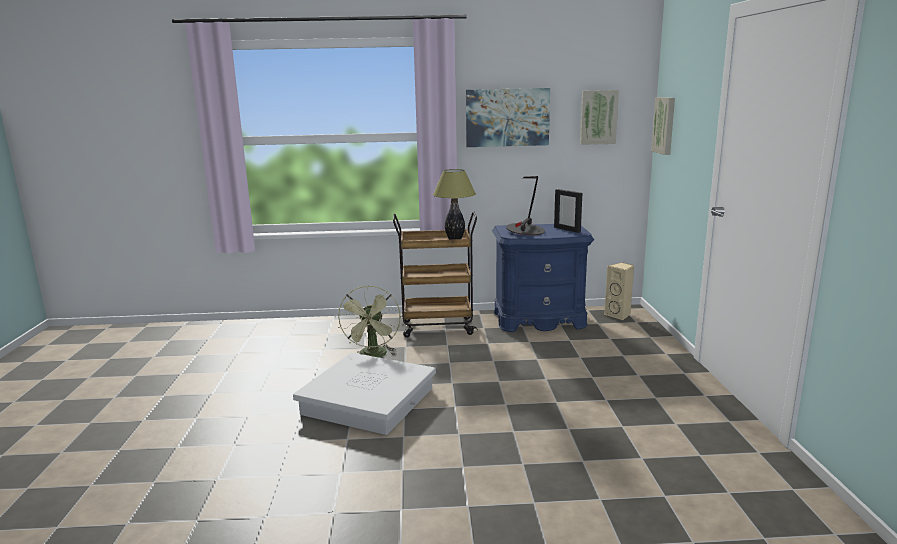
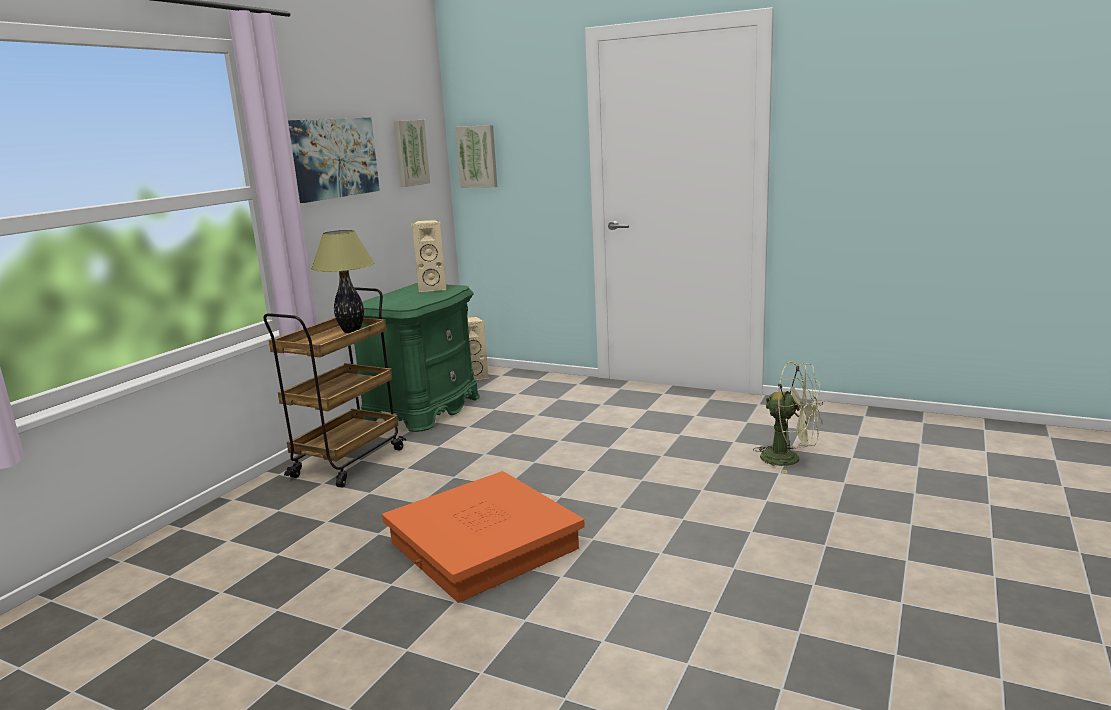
camera: 60 degrees left, 0 degrees up
white storage box [293,353,436,435] -> orange storage box [382,471,585,603]
green fan [338,286,401,357] -> green fan moved to [753,362,823,474]
blue nightstand [492,224,594,332] -> green nightstand [354,283,480,432]
table lamp [506,176,545,235] -> none
picture frame [554,189,582,233] -> beige speaker [412,219,447,292]

